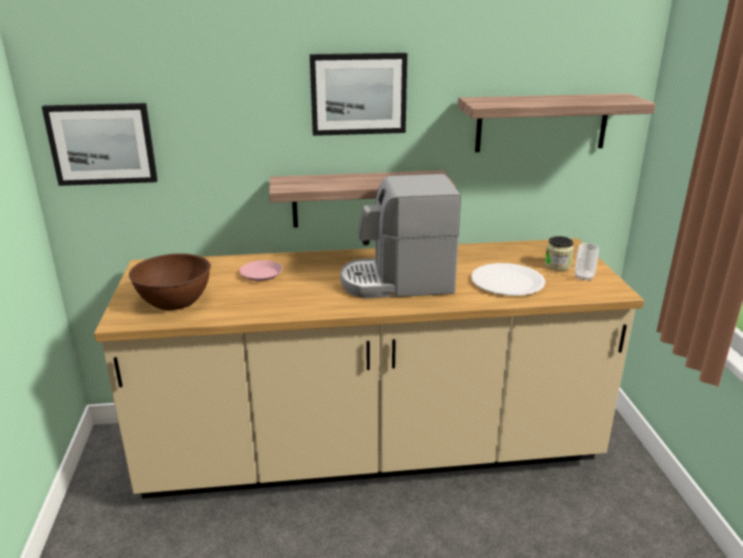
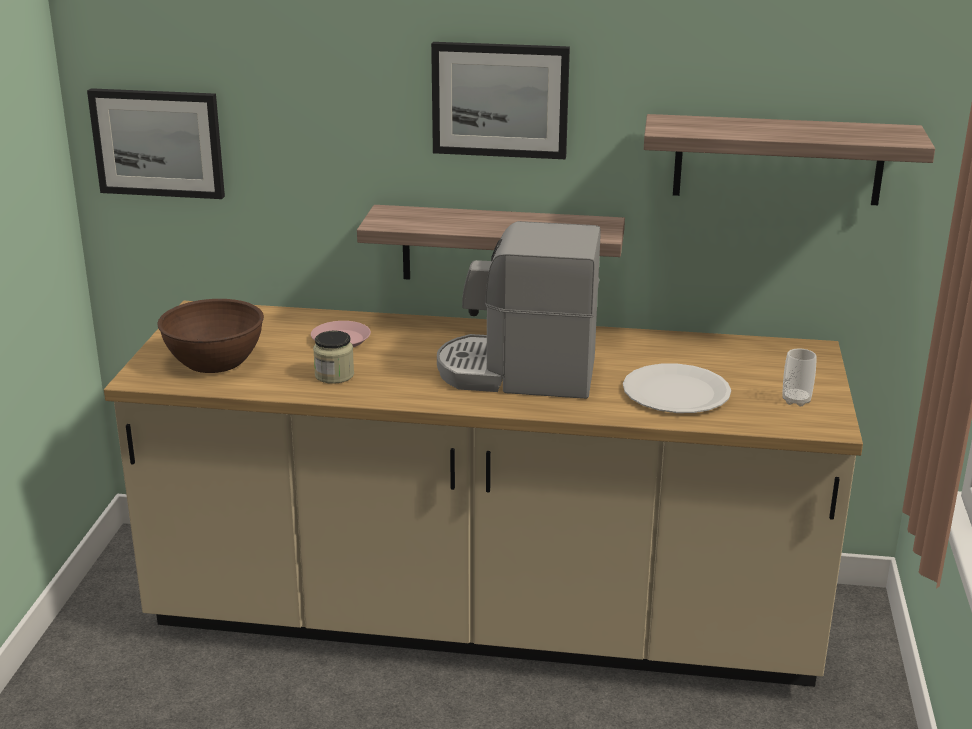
camera: 15 degrees right, 0 degrees up
jar [545,236,574,271] -> jar moved to [313,330,354,384]

